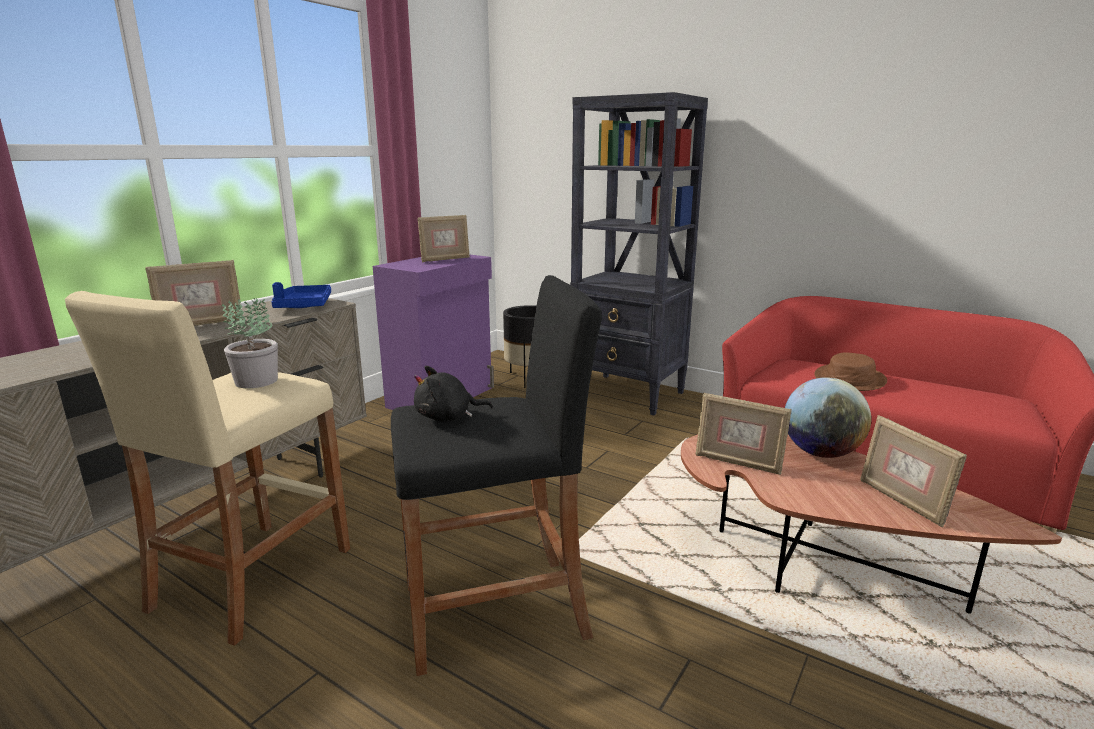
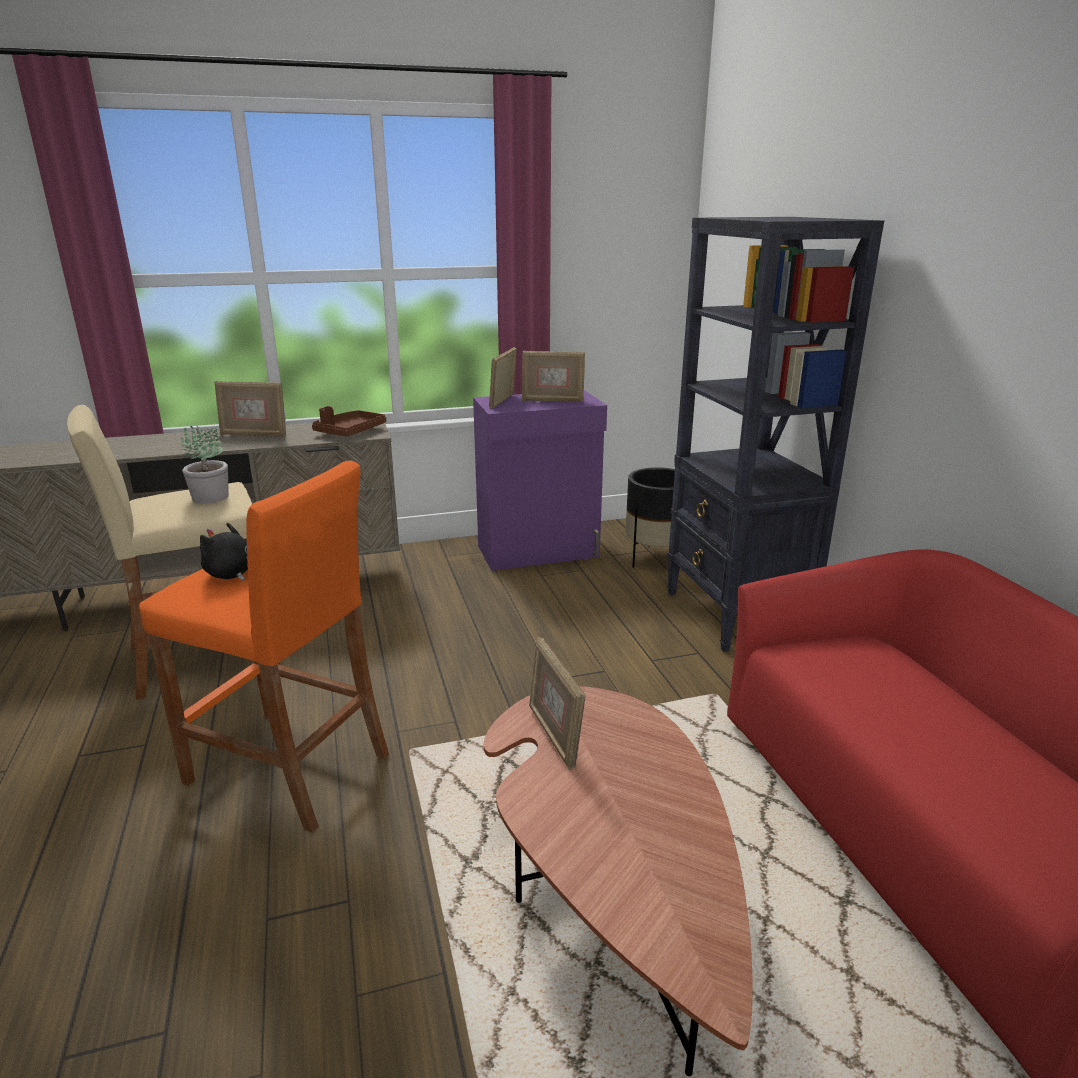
camera: 40 degrees right, 5 degrees up
blue tray [271,282,331,308] -> brown tray [312,406,386,436]
black stool [391,275,602,676] -> orange stool [139,460,389,833]
globe [785,377,871,458] -> none
brown hat [814,353,887,391] -> none
picture frame [860,415,967,527] -> picture frame moved to [489,347,517,409]

